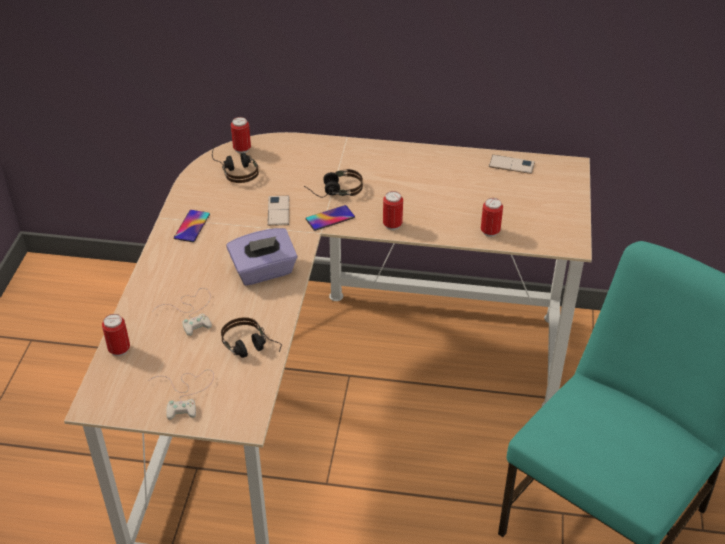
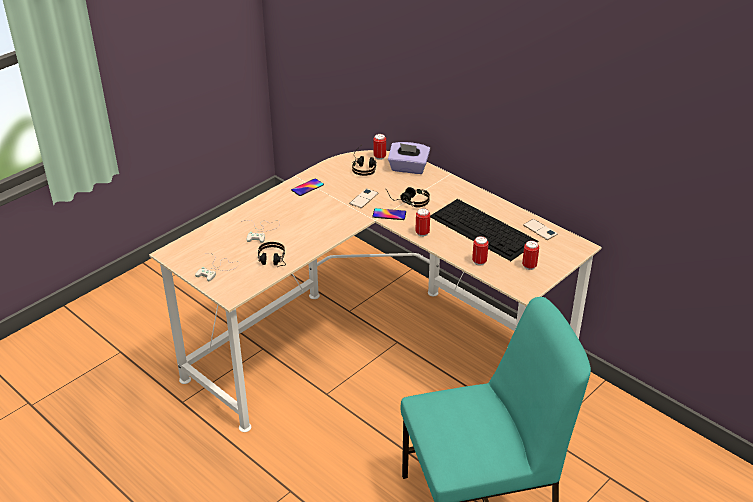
camera: 35 degrees right, 5 degrees down
can [102,314,130,356] -> can moved to [522,241,539,270]
purple tissue box [226,228,298,286] -> purple tissue box moved to [388,142,430,174]
none -> keyboard [430,199,538,261]

